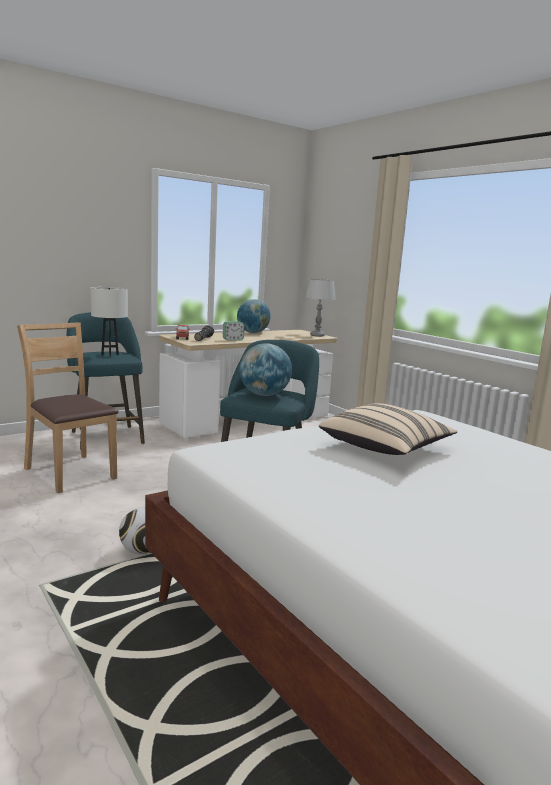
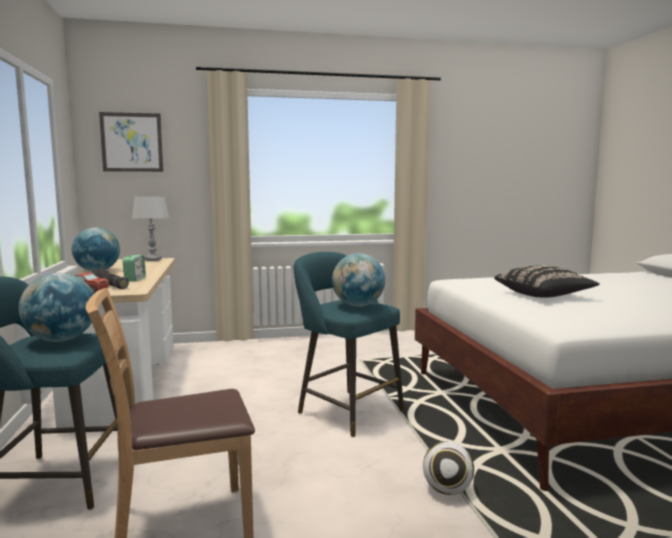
camera: 65 degrees left, 5 degrees down
white table lamp [90,287,128,357] -> globe [19,273,94,342]
beige pillow [319,403,457,455] -> black pillow [494,265,600,298]
none -> picture [99,112,163,172]

